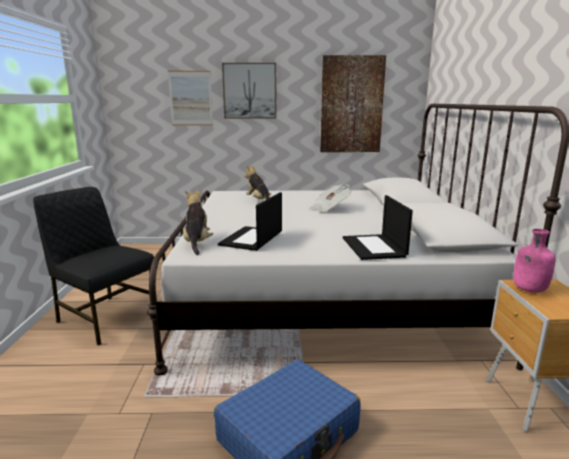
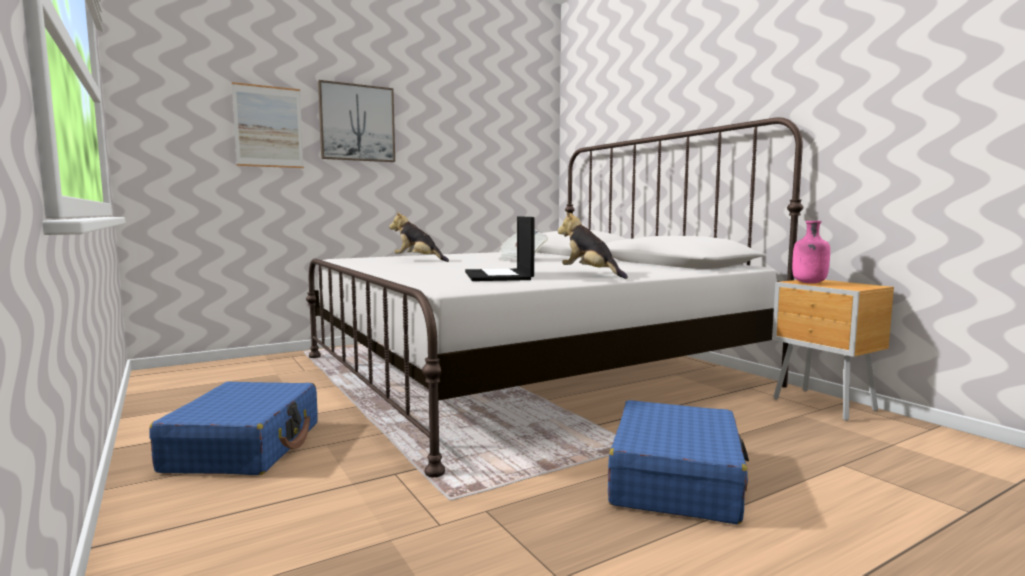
camera: 30 degrees left, 10 degrees down
black chair [33,187,154,346] -> blue suitcase [149,382,318,475]
plush toy [183,190,213,255] -> plush toy moved to [558,212,628,279]
picture [320,55,386,152] -> none
laptop [343,195,413,260] -> none

